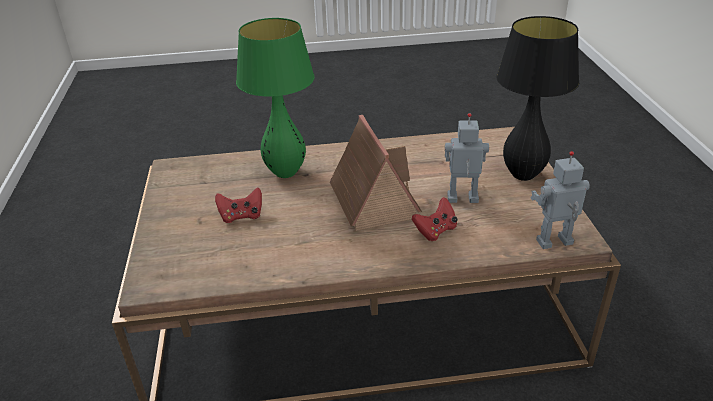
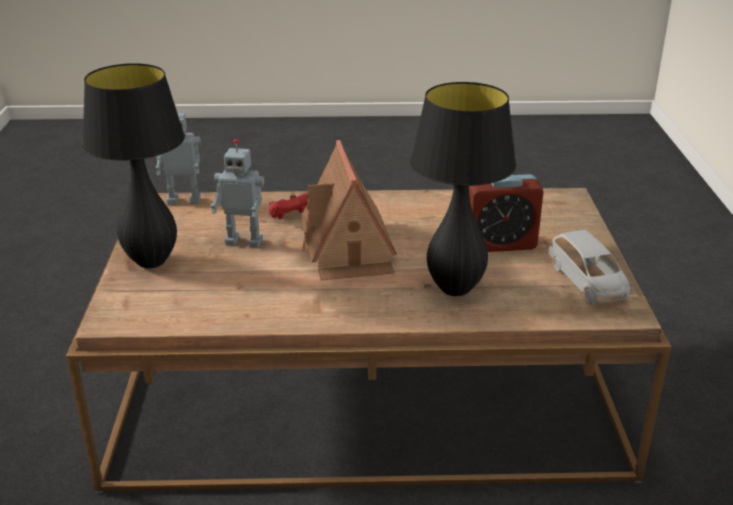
camera: 175 degrees left, 5 degrees down
red game controller [215,188,262,223] -> alarm clock [469,174,544,252]
green table lamp [236,18,315,178] -> black table lamp [410,82,516,296]
none -> grey toy car [548,230,630,305]

